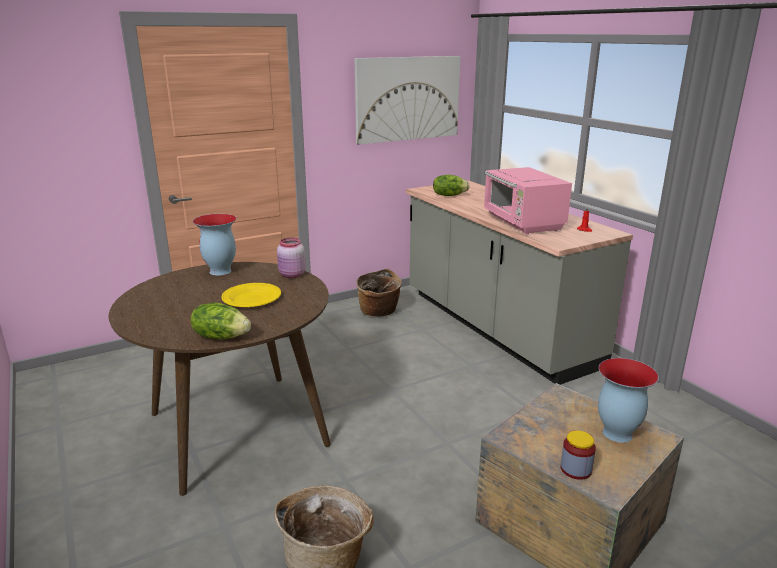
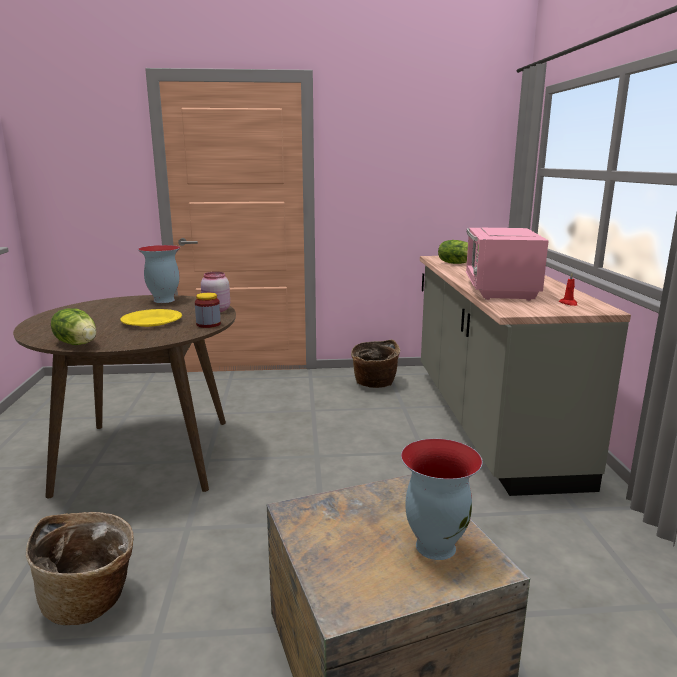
camera: 25 degrees right, 5 degrees down
picture [354,56,460,145] -> none
jar [561,430,596,480] -> jar moved to [195,293,221,328]

